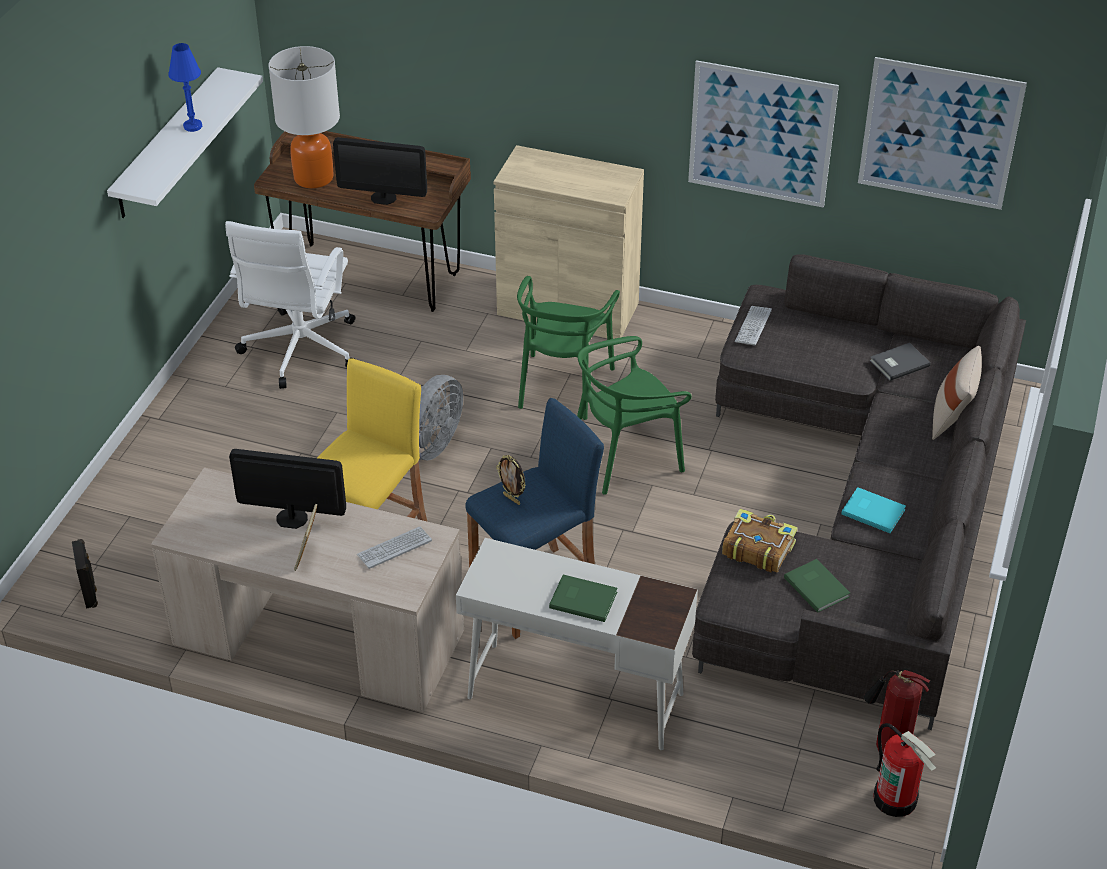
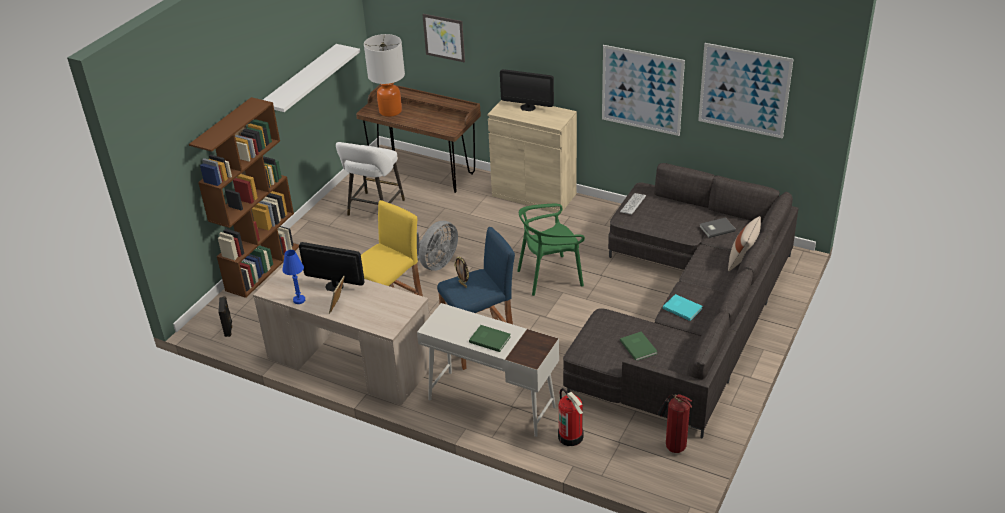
camera: 10 degrees right, 5 degrees down
blue table lamp [168,43,202,132] -> blue table lamp moved to [282,250,305,304]
white office chair [225,221,355,389] -> white stool [336,142,405,216]
monitor [333,137,427,205] -> monitor moved to [500,69,554,111]
keyboard [357,526,432,569] -> none
green chair [517,276,620,420] -> none
book [722,509,798,572] -> none
fire extinguisher [874,723,936,817] -> fire extinguisher moved to [558,388,583,446]
none -> brown bookcase [189,97,299,298]
none -> picture [422,14,465,63]

